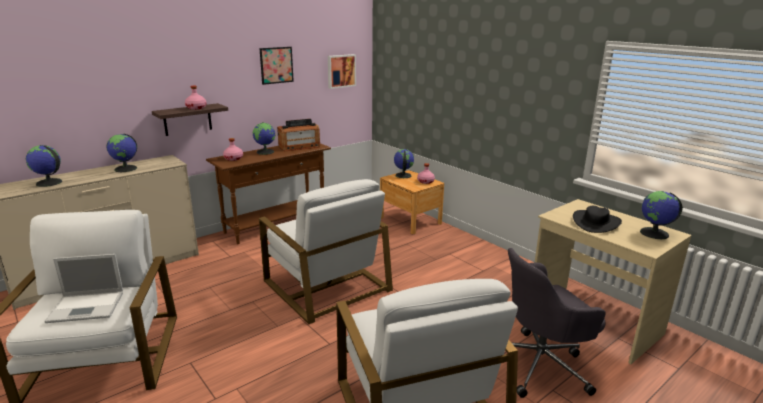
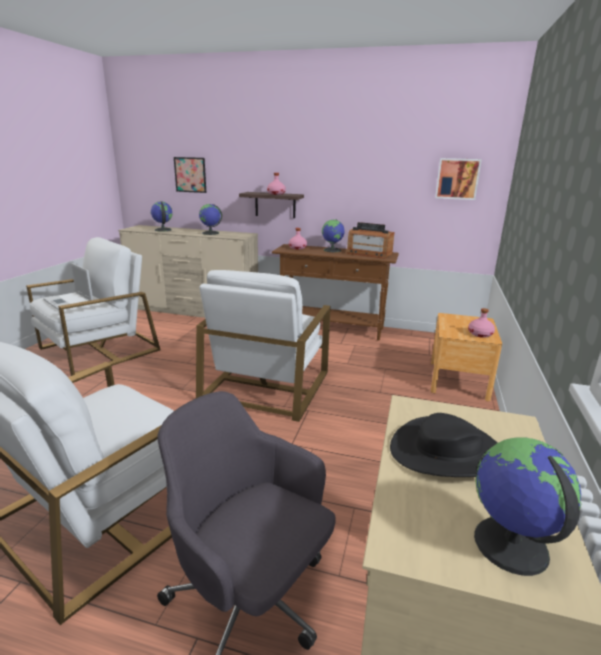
camera: 55 degrees right, 0 degrees up
picture [259,47,294,85] -> picture moved to [174,157,206,193]
globe [394,149,414,178] -> none

